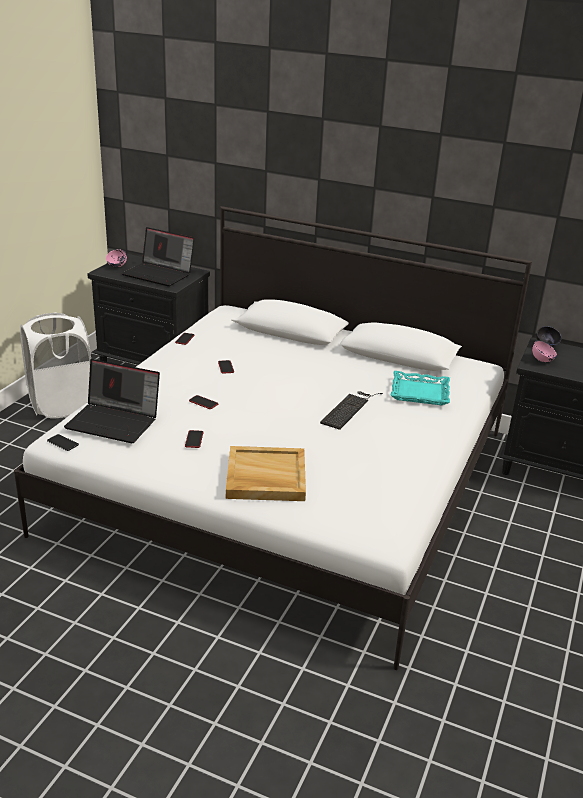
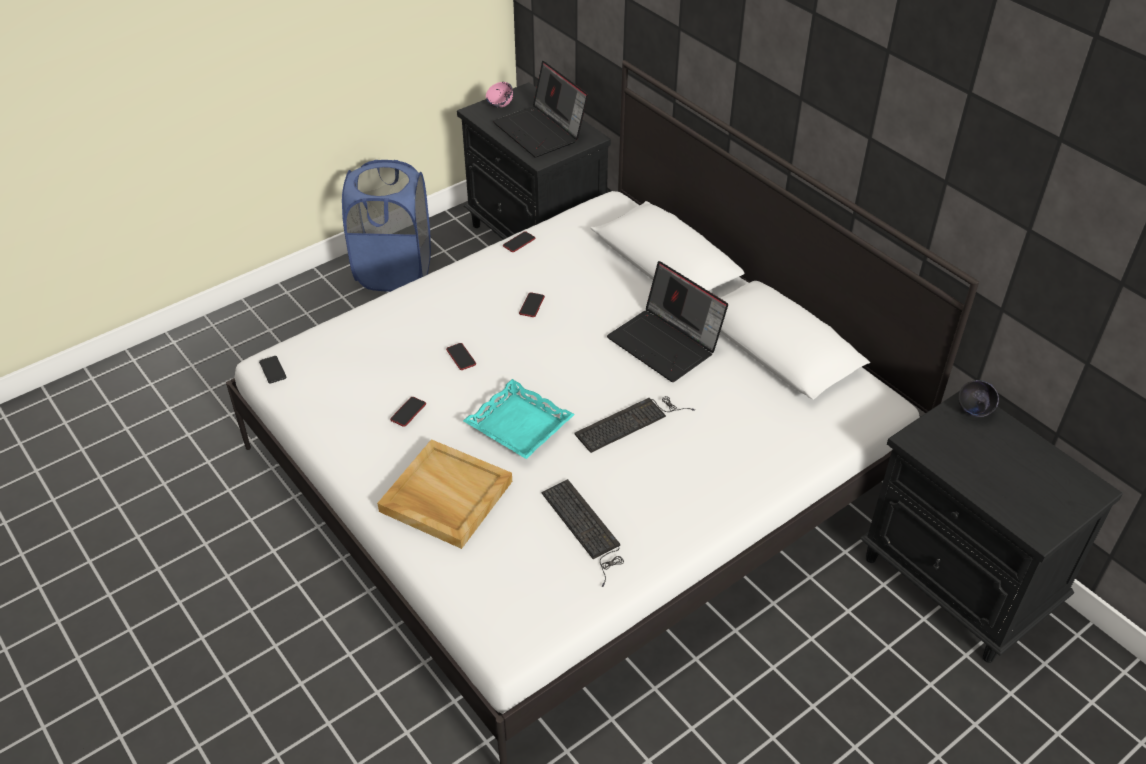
camera: 30 degrees right, 15 degrees up
white laundry basket [20,312,91,419] -> blue laundry basket [342,160,431,292]
laptop [64,359,160,443] -> laptop moved to [607,261,728,382]
turquoise tray [390,371,450,405] -> turquoise tray moved to [463,379,575,459]
pink bowl [532,340,557,362] -> none
none -> keyboard [541,479,624,587]

